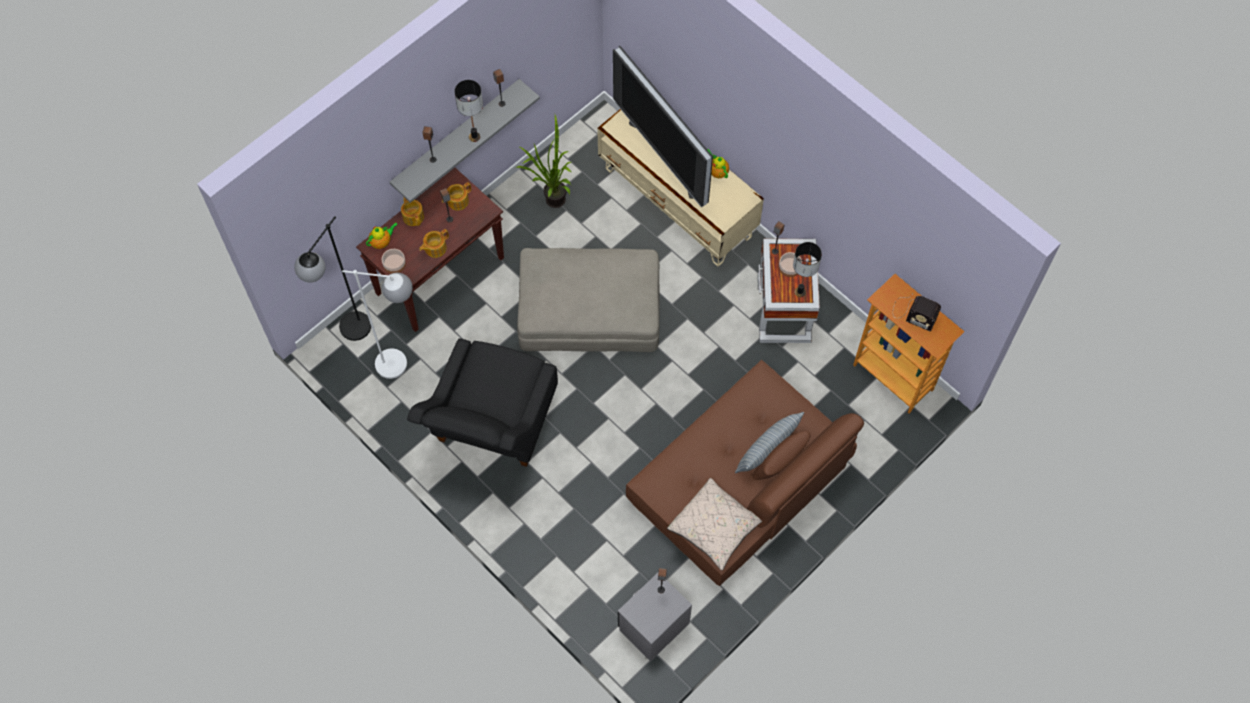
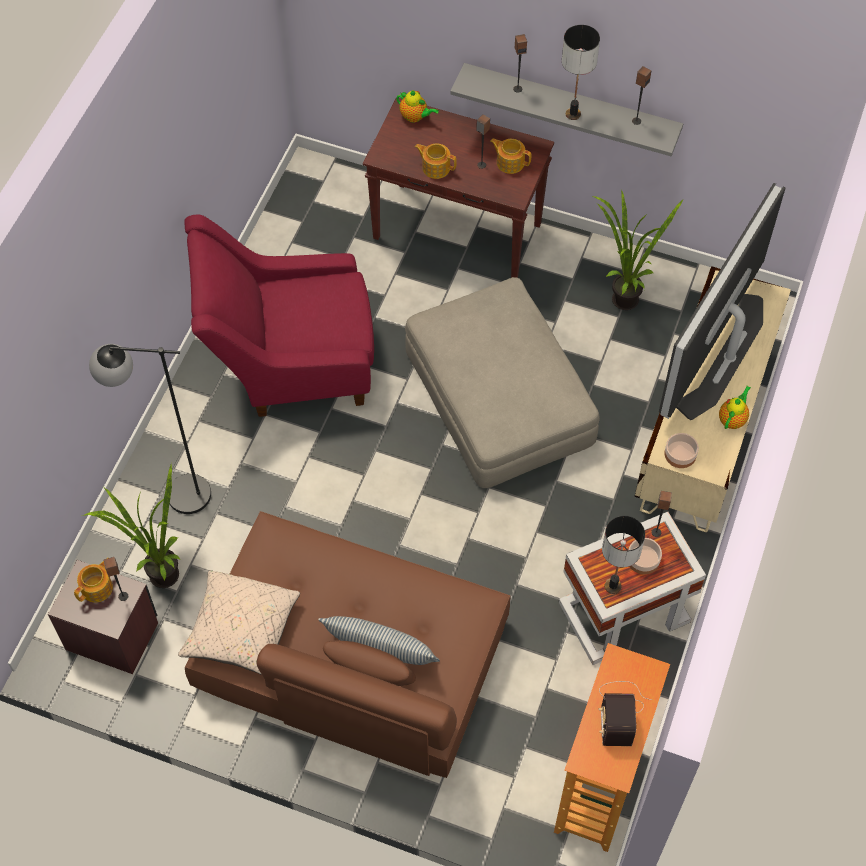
camera: 65 degrees right, 5 degrees down
black floor lamp [294,216,371,341] -> black floor lamp moved to [89,344,211,514]
white floor lamp [342,270,413,379] -> none
bowl [382,249,406,274] -> bowl moved to [664,433,699,468]
teapot [401,197,424,226] -> teapot moved to [74,558,113,603]
black armchair [407,339,558,467] -> red armchair [184,215,374,417]
grey nightstand [618,573,692,662] -> brown nightstand [48,560,158,674]
none -> potted plant [83,463,180,588]

